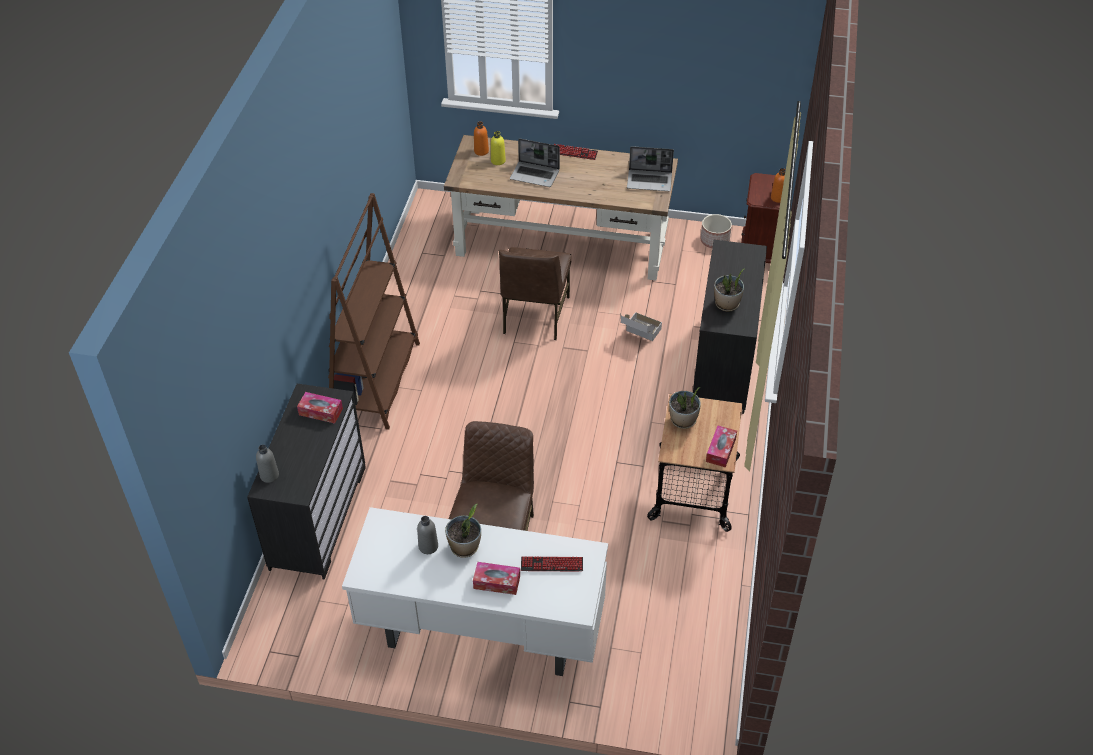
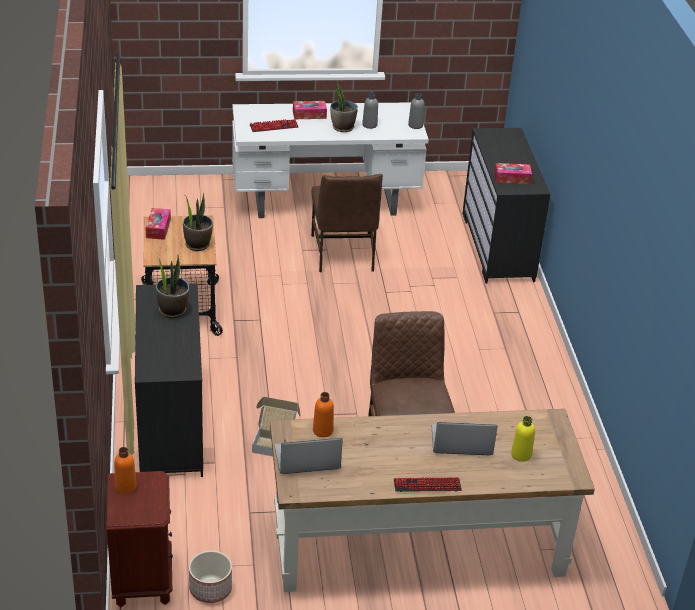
camera: 160 degrees right, 10 degrees down
grey bottle [256,445,279,483] -> grey bottle moved to [408,93,425,129]
brown bookcase [328,193,420,430] -> none
orange bottle [474,122,489,156] -> orange bottle moved to [313,392,334,438]

